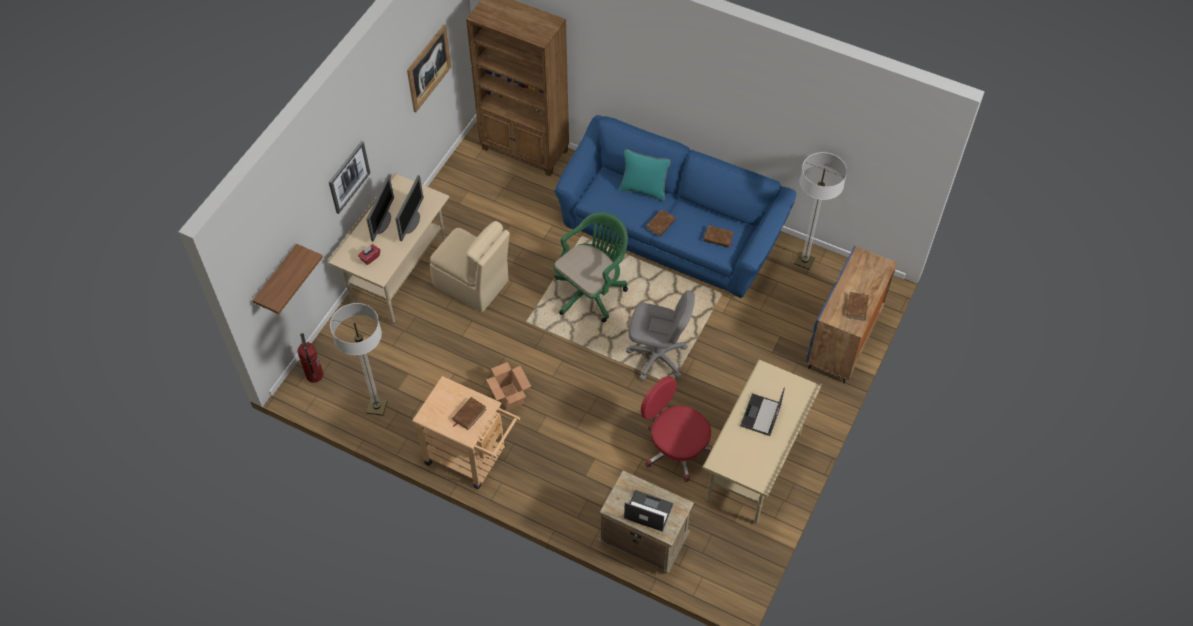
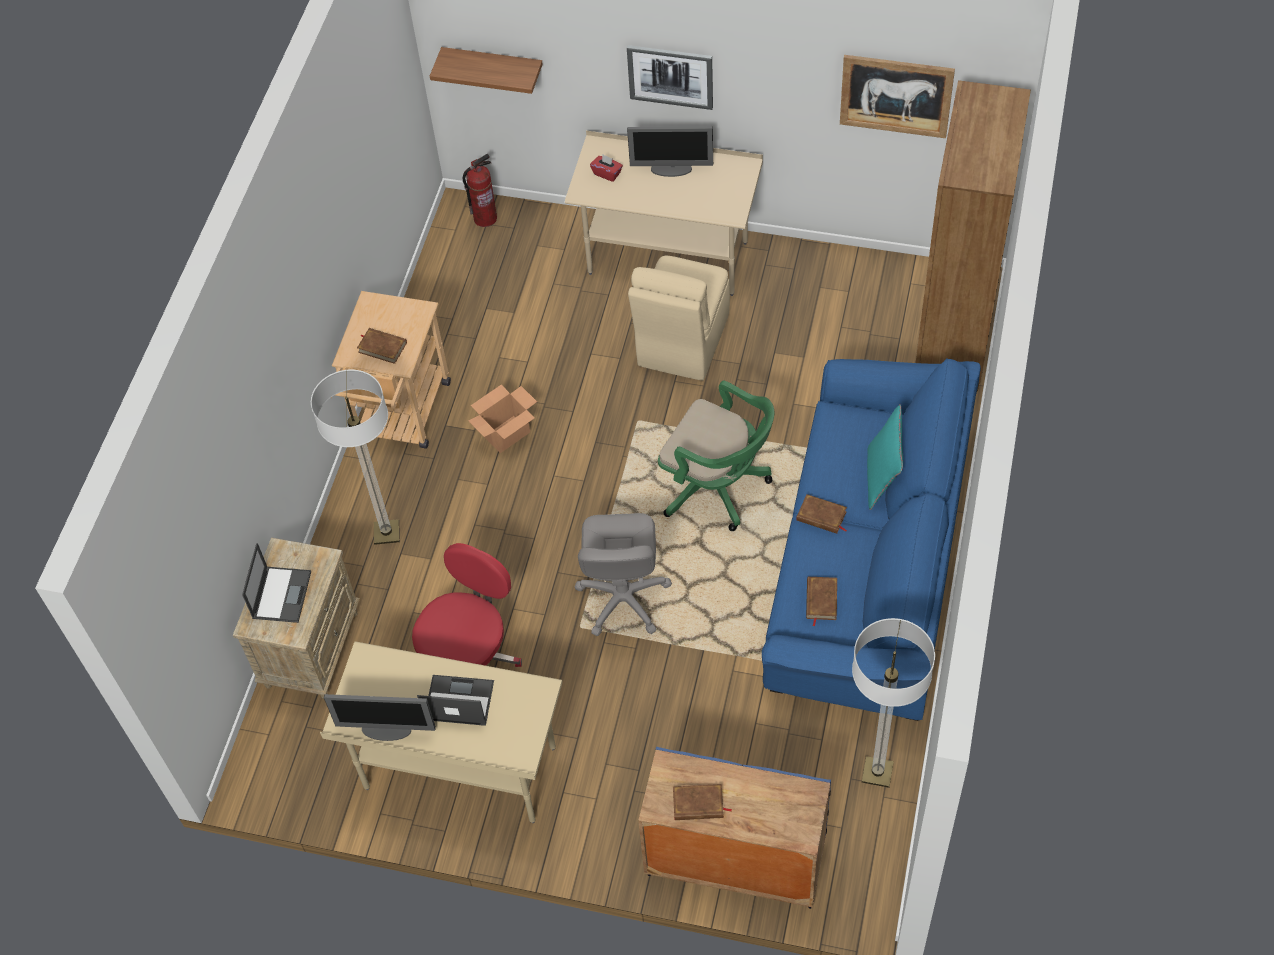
camera: 80 degrees right, 0 degrees up
floor lamp [330,303,387,416] -> floor lamp moved to [311,369,400,545]
monitor [396,175,424,241] -> monitor moved to [324,694,436,741]

